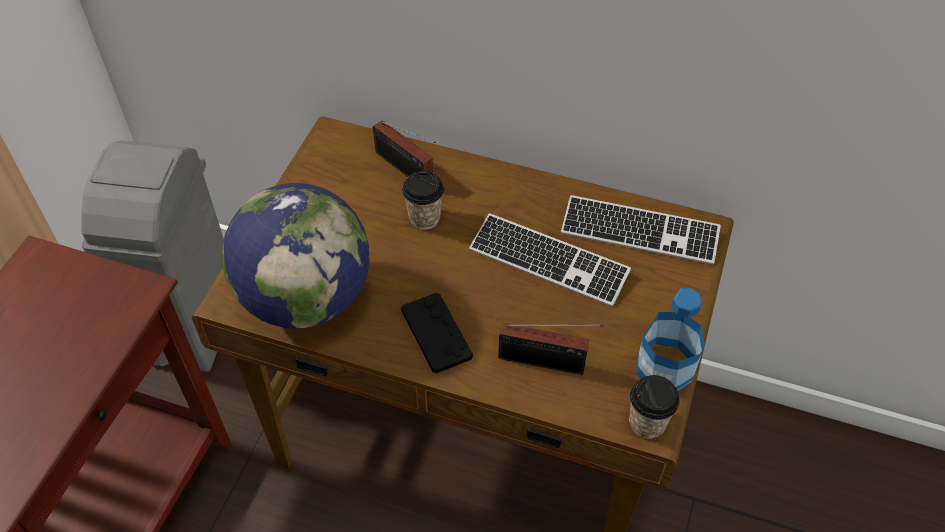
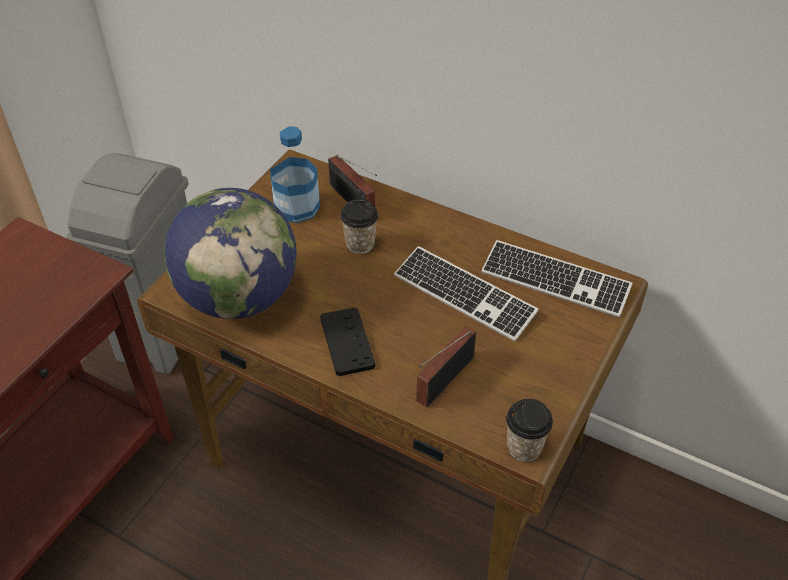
camera: 10 degrees right, 5 degrees down
radio [498,323,603,375] -> radio turned 105 degrees clockwise [416,326,476,407]
bottle [636,288,705,391] -> bottle moved to [270,126,320,223]

